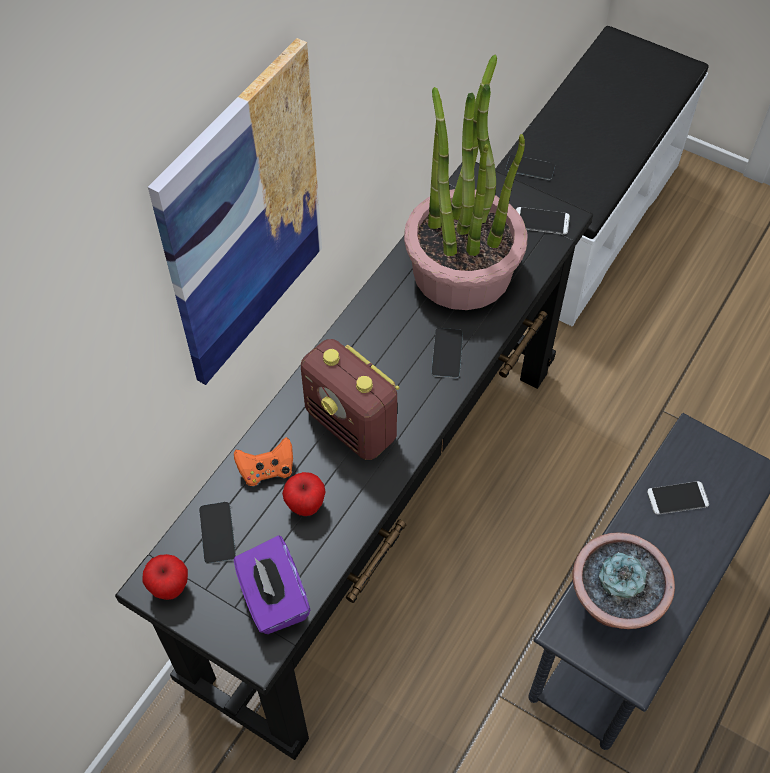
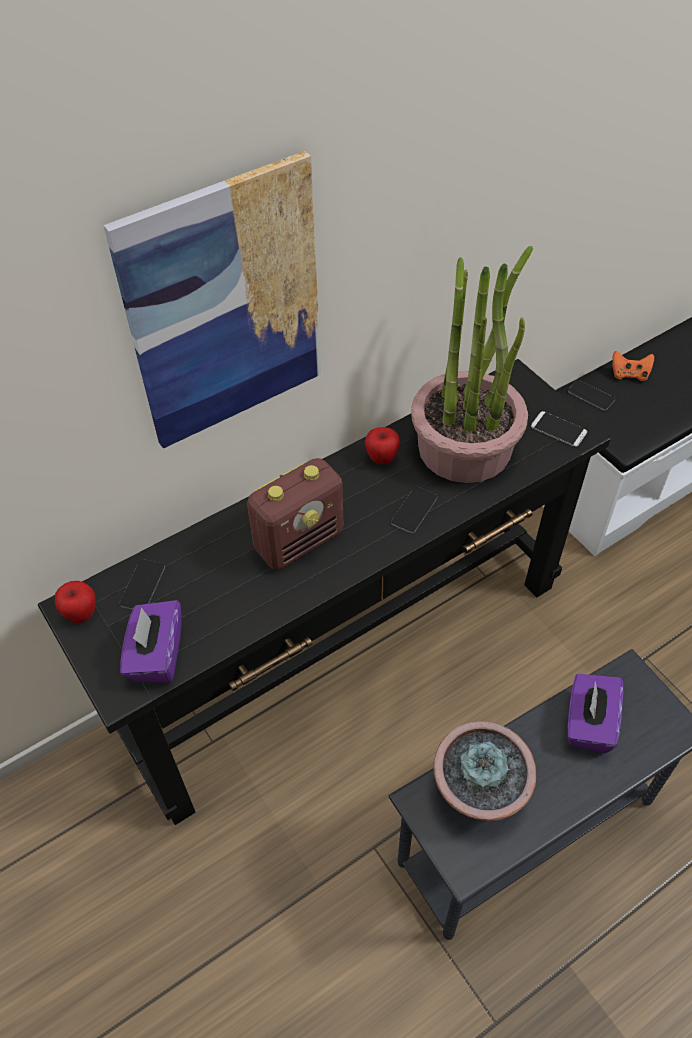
camera: 25 degrees right, 5 degrees down
orange game controller [234,437,293,486] -> orange game controller moved to [612,351,654,381]
apple [282,472,326,516] -> apple moved to [365,427,401,465]
radio [301,339,400,460] -> radio turned 105 degrees counterclockwise [247,458,344,569]
phone [647,481,709,515] -> purple tissue box [567,674,623,753]

